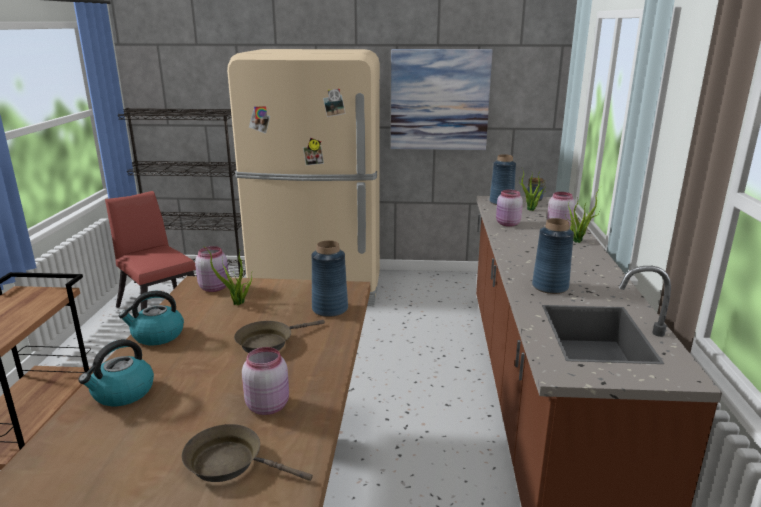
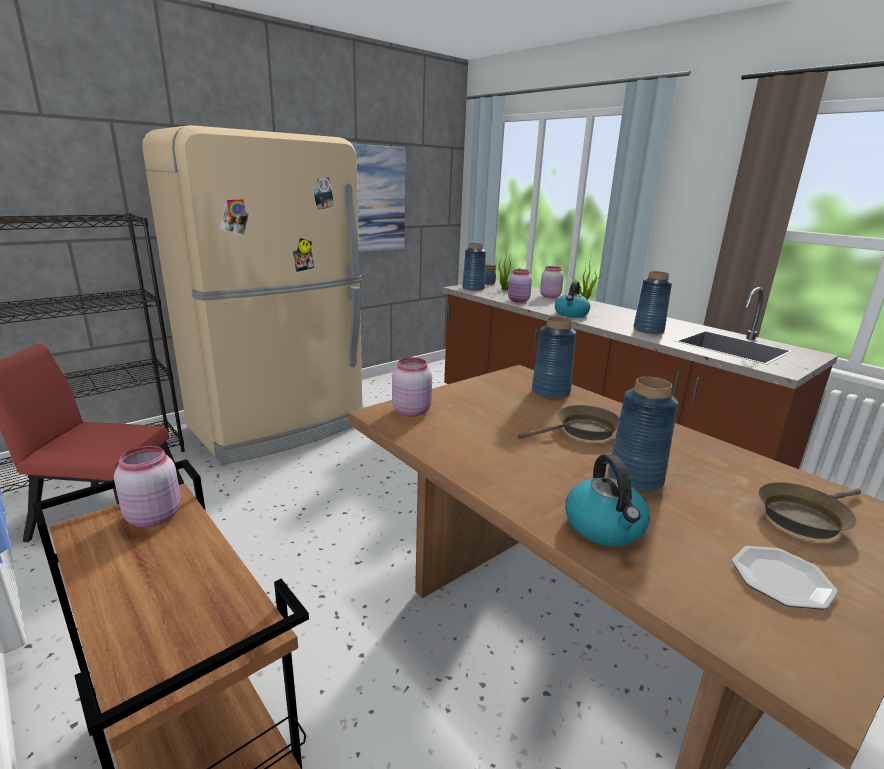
camera: 45 degrees left, 0 degrees up
kettle [119,291,184,345] -> kettle moved to [555,281,590,318]
potted plant [208,250,252,305] -> none
brown frying pan [234,320,325,353] -> brown frying pan turned 120 degrees counterclockwise [518,405,620,440]
pink jar [242,347,289,415] -> pink jar moved to [114,446,181,527]
none -> blue vase [608,377,678,493]
none -> plate [732,546,838,610]

